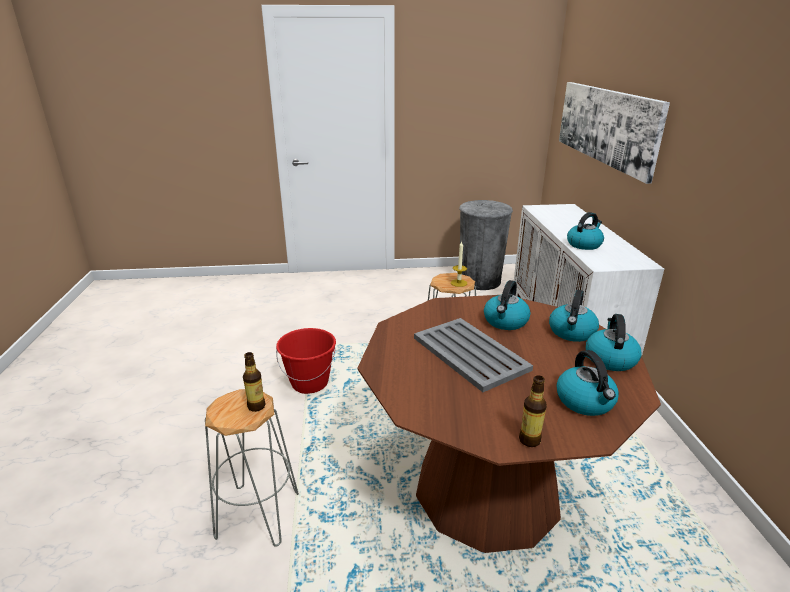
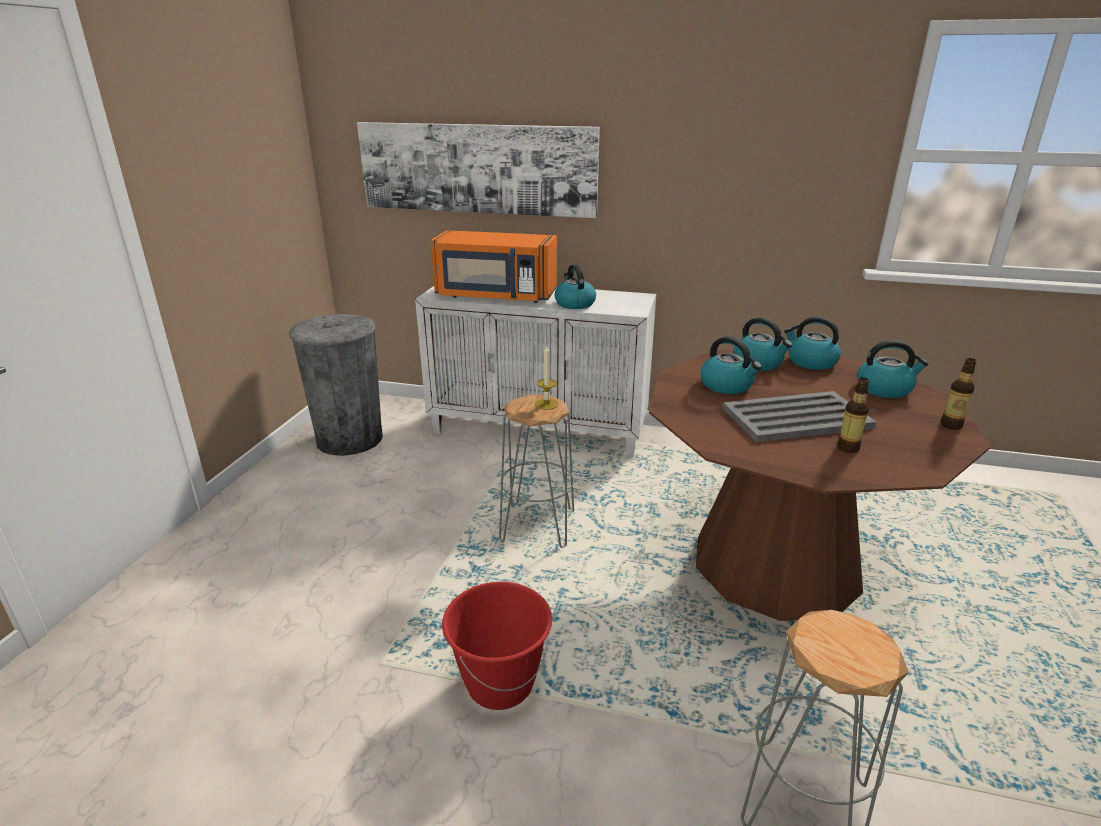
camera: 70 degrees left, 0 degrees up
bottle [243,352,265,412] -> bottle moved to [837,377,870,453]
none -> orange microwave [431,230,557,303]

